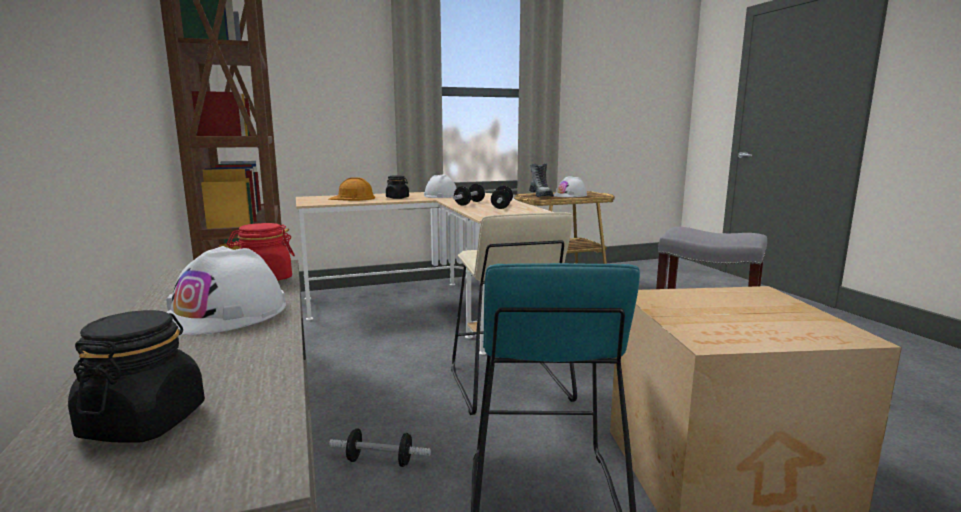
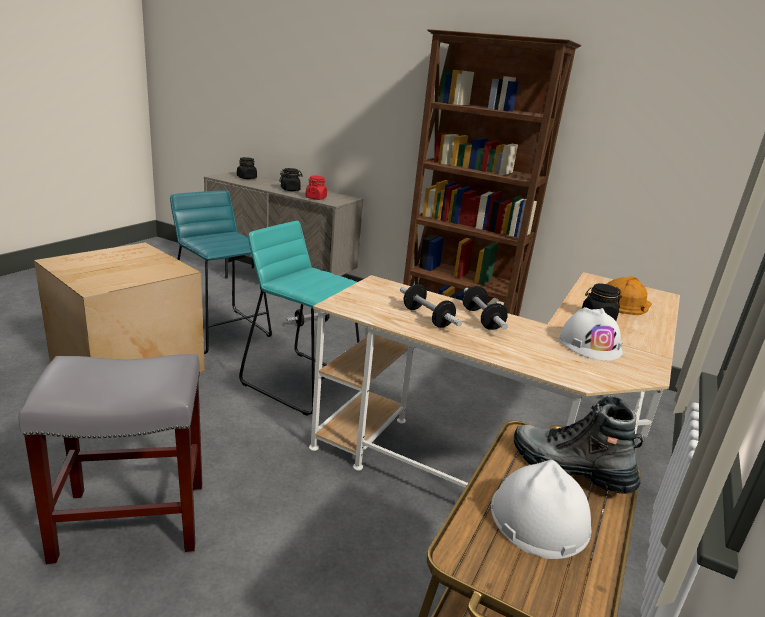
camera: 135 degrees right, 10 degrees up
white hard hat [166,246,286,335] -> black jar [279,168,303,191]
beige stool [451,212,577,415] -> turquoise stool [239,221,360,416]

